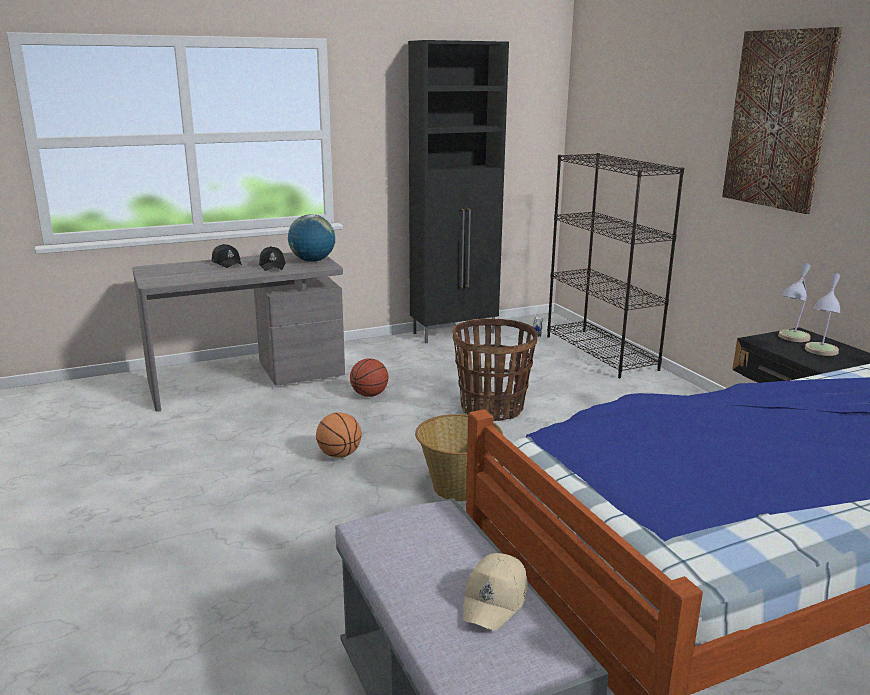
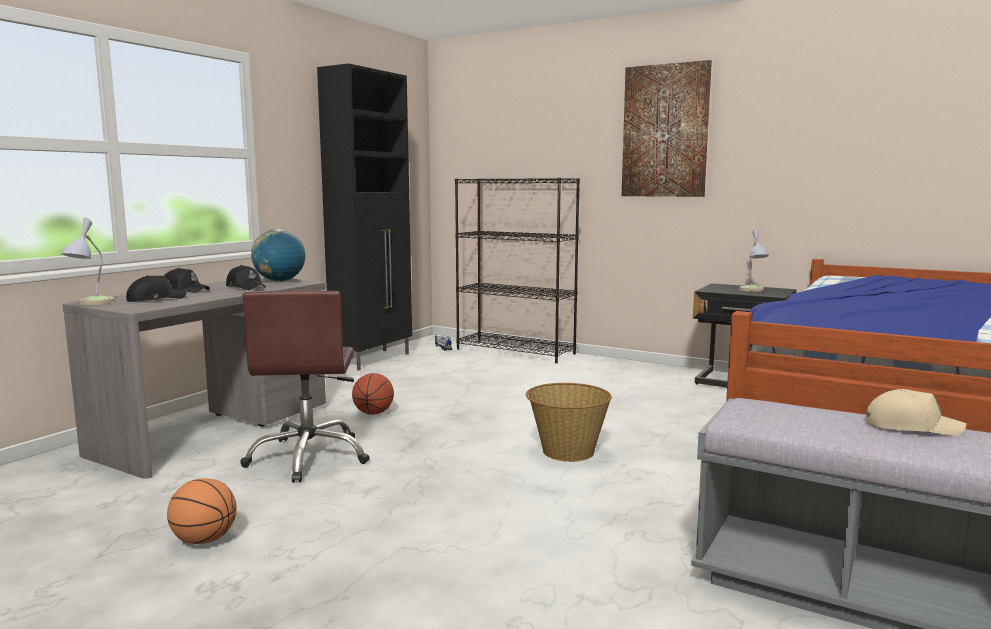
camera: 35 degrees left, 10 degrees down
basketball [316,412,362,458] -> basketball moved to [167,478,237,544]
basket [453,319,537,421] -> none
beige cap [463,553,528,631] -> beige cap turned 60 degrees counterclockwise [865,389,966,437]
table lamp [778,263,811,342] -> table lamp moved to [61,218,115,305]
none -> black cap [126,275,187,302]
none -> brown office chair [240,291,370,483]

